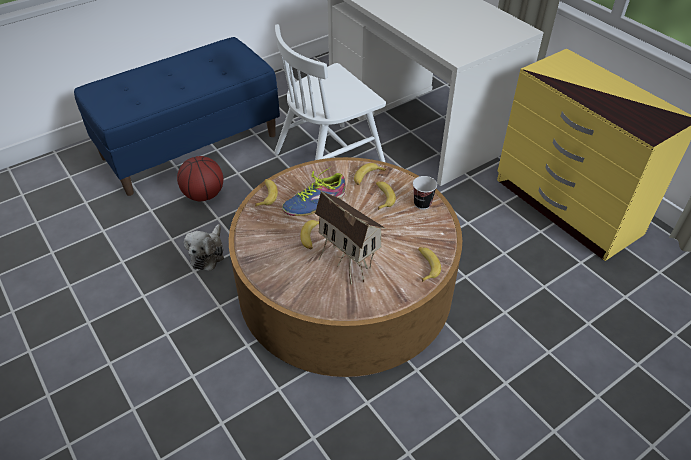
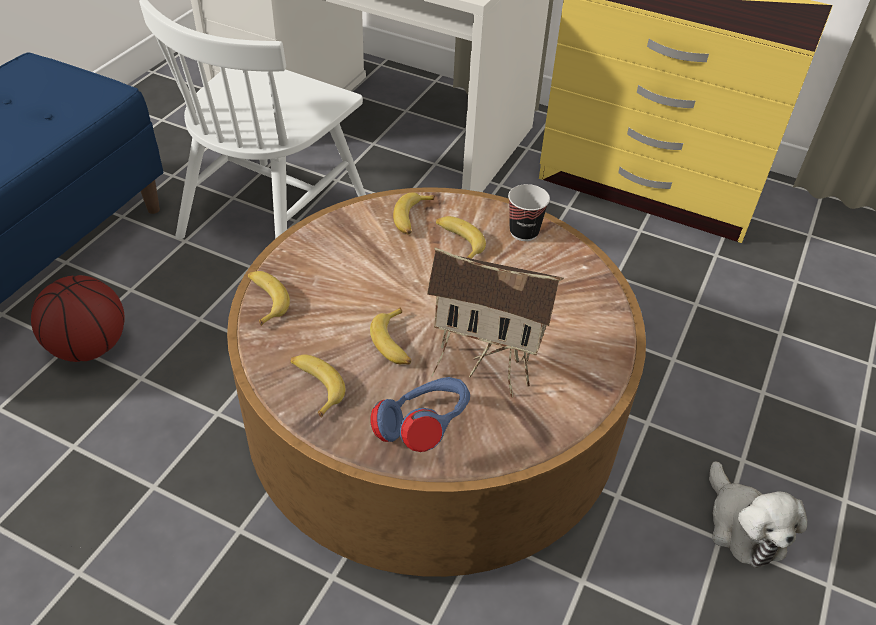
camera: 30 degrees left, 0 degrees up
plush toy [184,224,224,271] -> plush toy moved to [709,461,807,568]
shoe [282,167,346,216] -> none
banana [418,247,441,282] -> banana moved to [290,355,345,418]
none -> blue headphones [371,377,470,452]

